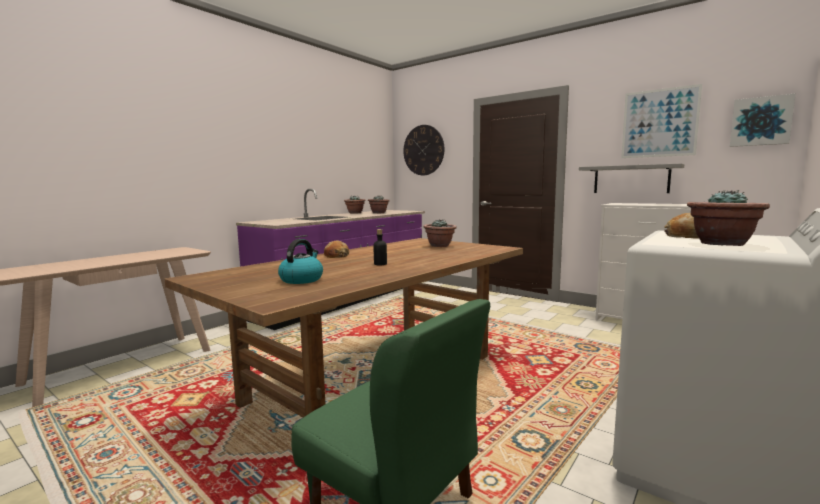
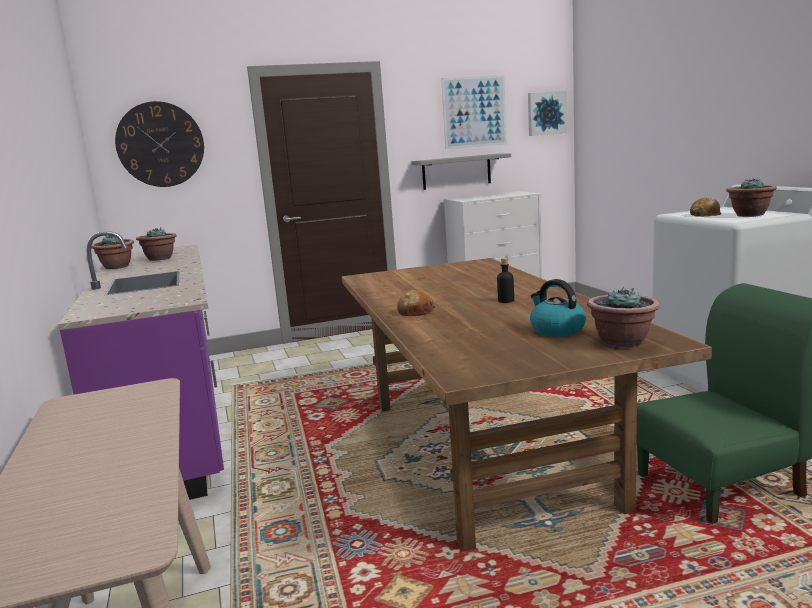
camera: 55 degrees left, 5 degrees up
potted plant [424,219,457,247] -> potted plant moved to [587,287,660,348]

